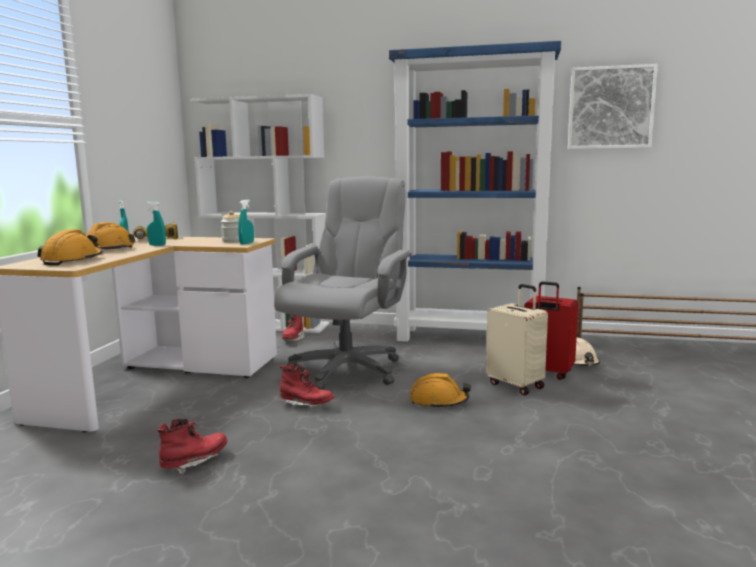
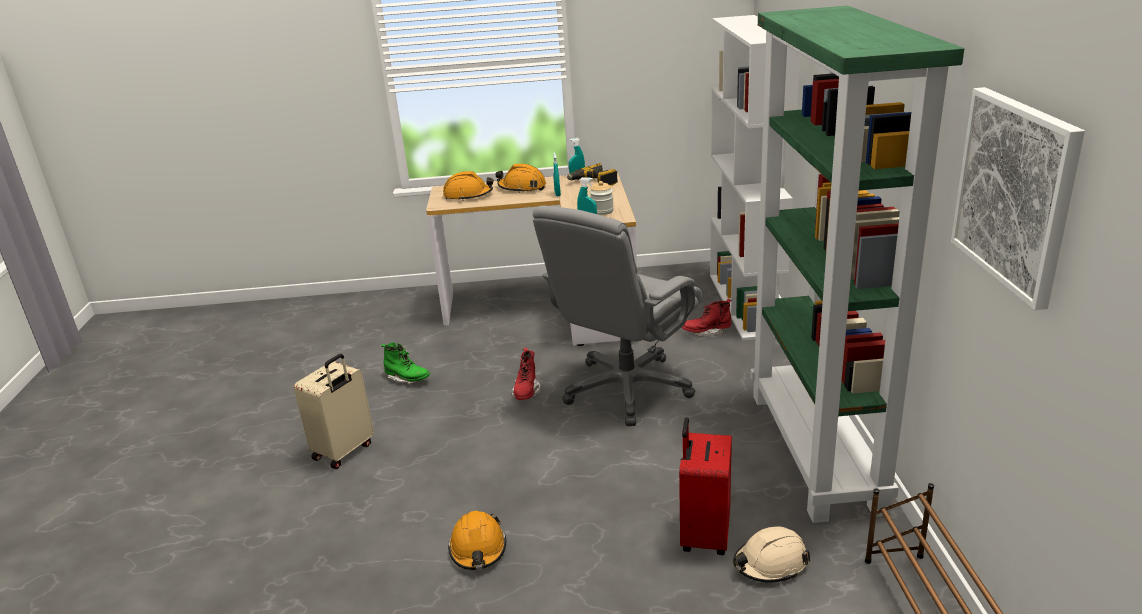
camera: 75 degrees right, 15 degrees up
red boot [157,419,227,475] -> green boot [381,342,430,384]
grey office chair [274,176,412,390] -> grey office chair turned 120 degrees clockwise [533,206,702,426]
blue bookcase [389,41,561,342] -> green bookcase [750,6,964,523]
orange hard hat [410,373,471,409] -> orange hard hat moved to [448,511,506,570]
beige suitcase [486,284,548,395] -> beige suitcase moved to [294,354,374,469]

